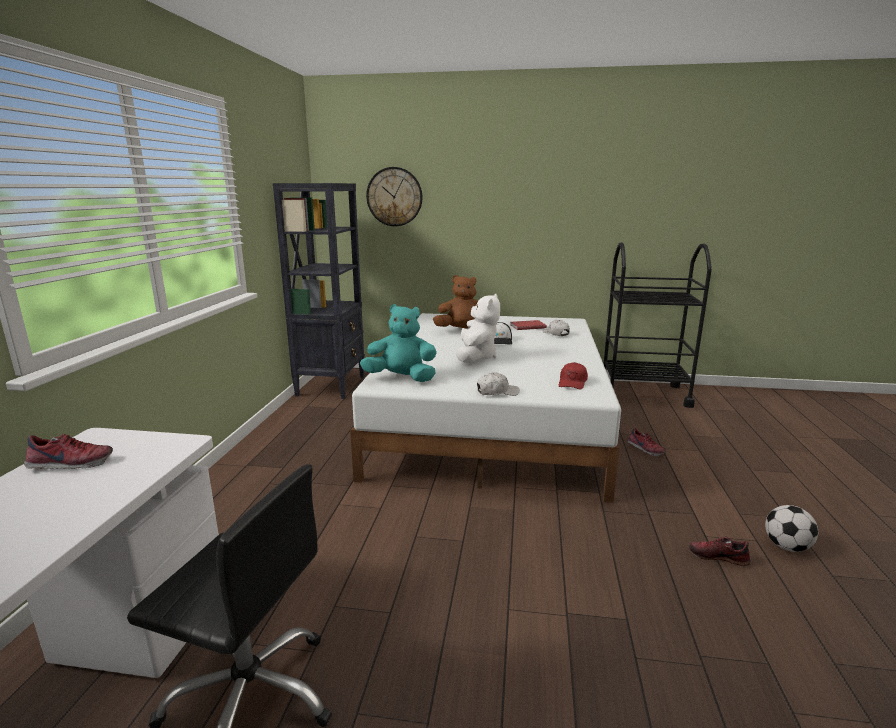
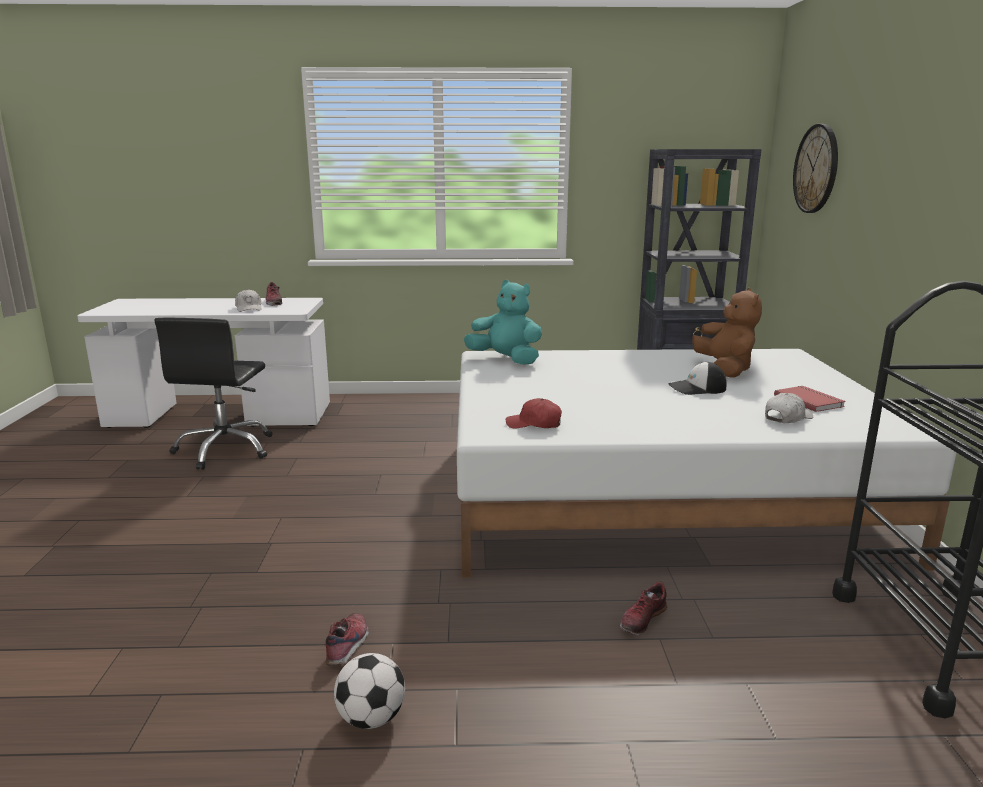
camera: 80 degrees right, 0 degrees up
turquoise plush toy [360,304,437,382] -> turquoise plush toy turned 60 degrees counterclockwise [464,280,542,365]
white plush toy [456,294,500,363] -> none
white cap [477,372,520,396] -> white cap moved to [235,289,261,312]

